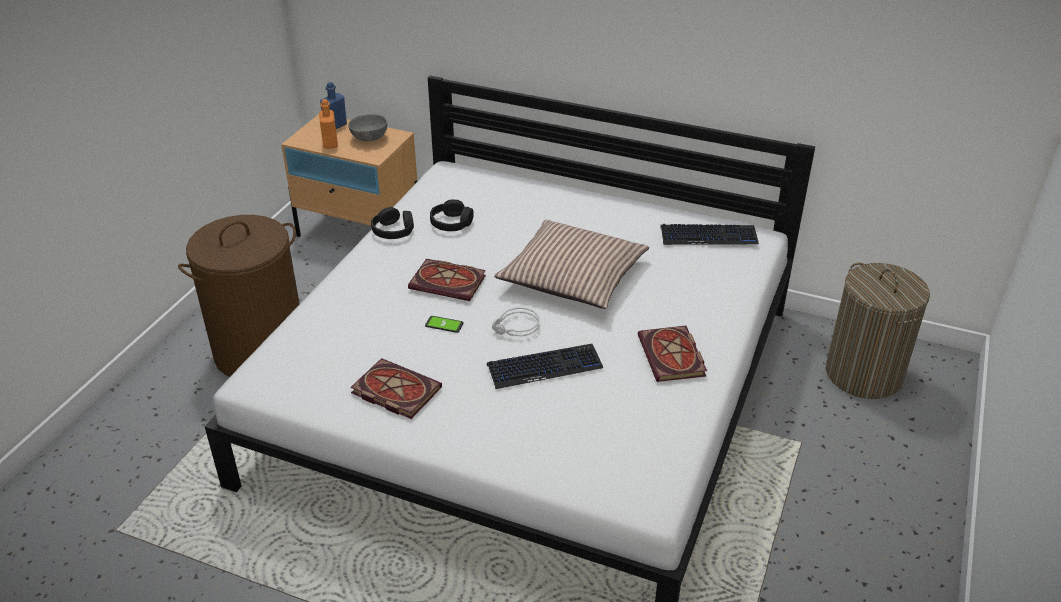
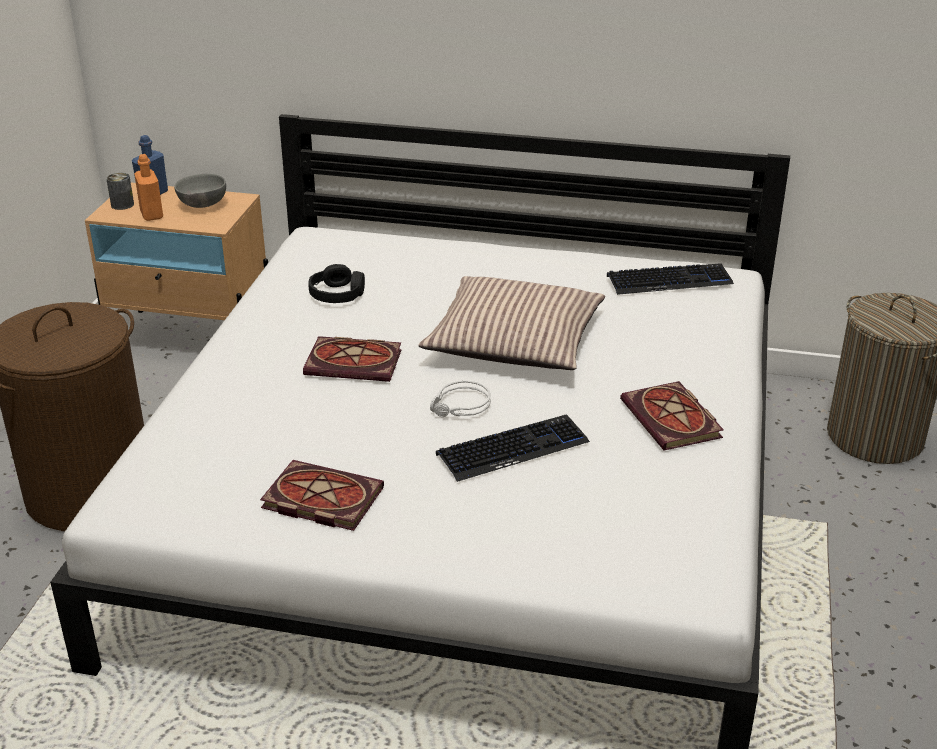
camera: 10 degrees left, 5 degrees down
black headphones [371,207,414,239] -> none
phone [425,316,464,333] -> none
none -> can [106,173,134,210]

